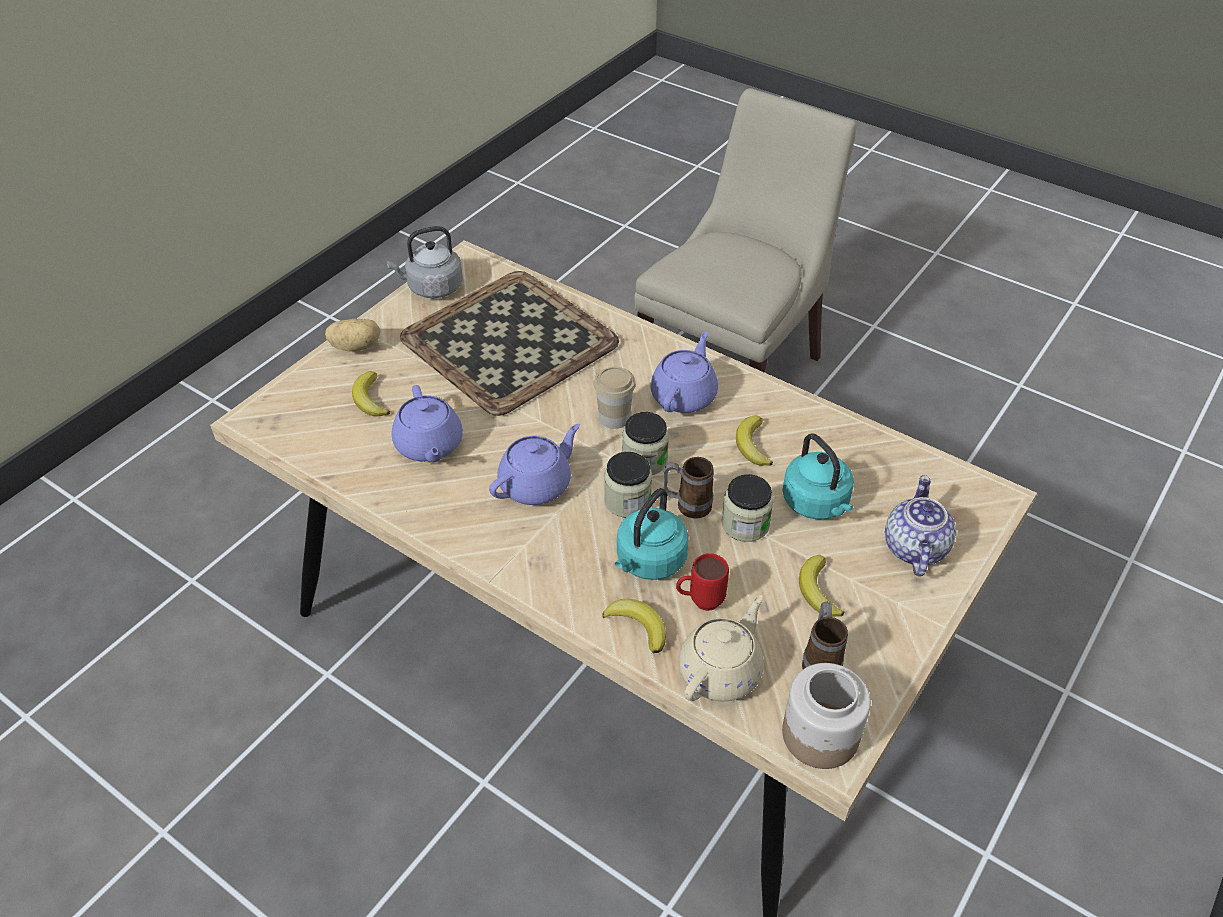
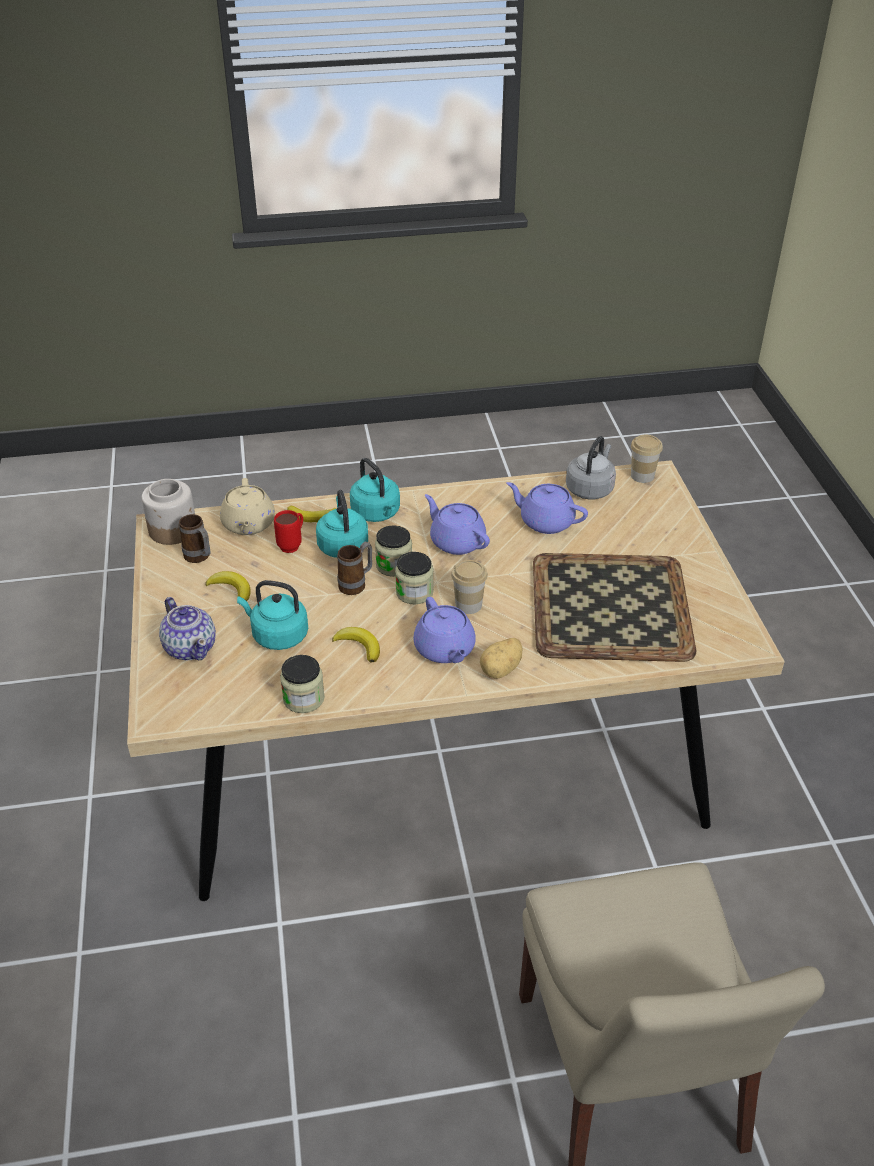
camera: 135 degrees right, 5 degrees down
potato [325,319,381,352] -> potato moved to [480,638,523,679]
banana [352,371,390,416] -> none
grey kettle [386,226,463,298] -> grey kettle moved to [566,436,616,499]
purple teapot [489,424,580,505] -> purple teapot turned 135 degrees clockwise [425,494,490,555]
jar [721,474,774,542] -> jar moved to [280,655,325,713]
none -> turquoise kettle [350,458,400,522]
none -> cup [631,435,663,483]

